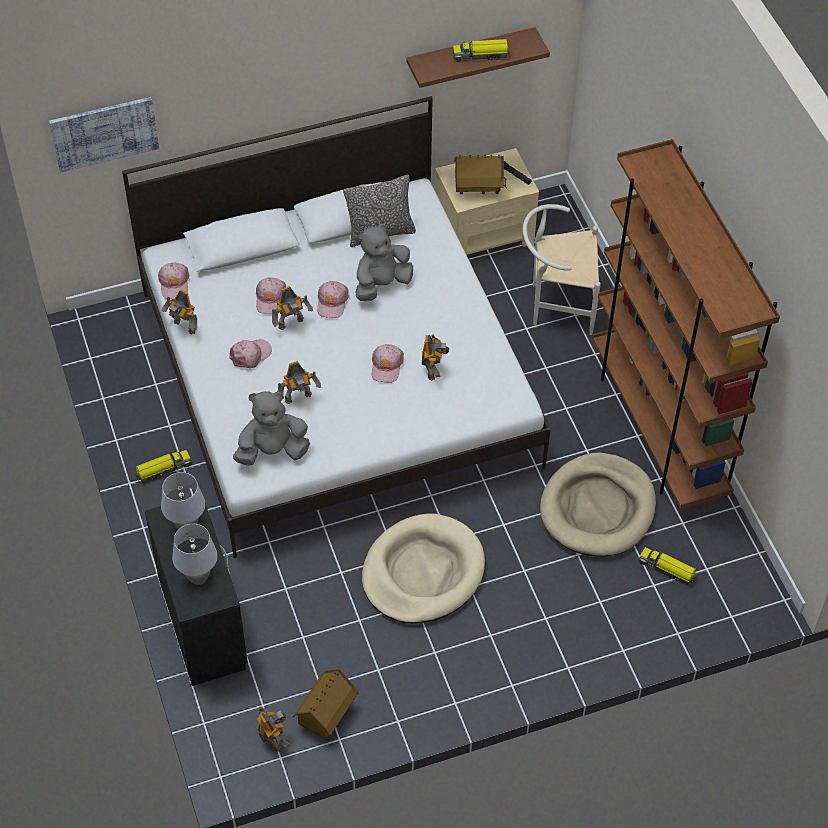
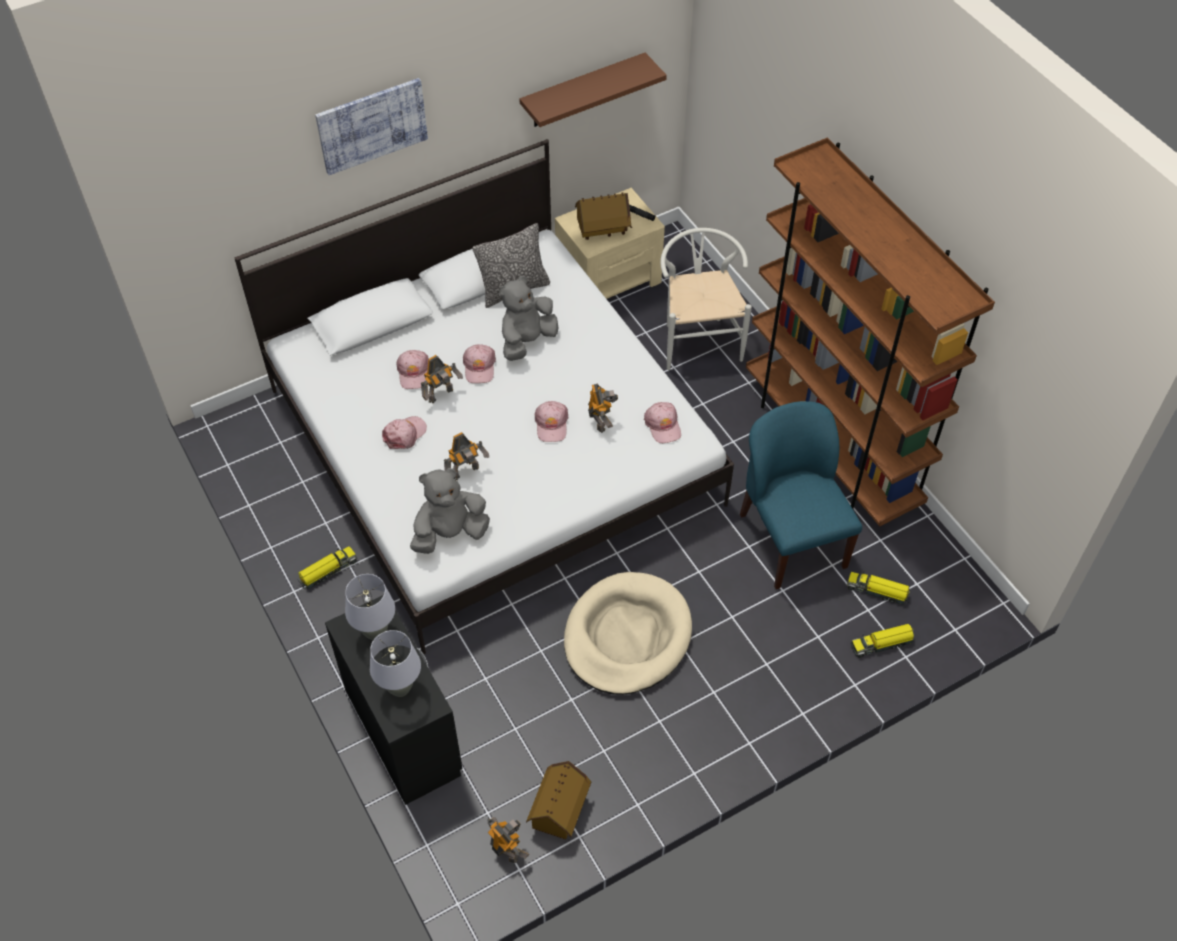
camera: 10 degrees left, 0 degrees up
picture [49,97,159,172] -> picture moved to [315,78,428,175]
pink cap [158,263,189,299] -> pink cap moved to [644,402,681,443]
toy robot [162,289,197,334] -> none
toy truck [453,39,511,62] -> toy truck moved to [851,624,914,658]
white chair [523,204,601,335] -> white chair turned 90 degrees clockwise [660,228,752,370]
beige dog bed [540,453,656,556] -> blue chair [740,401,862,589]

